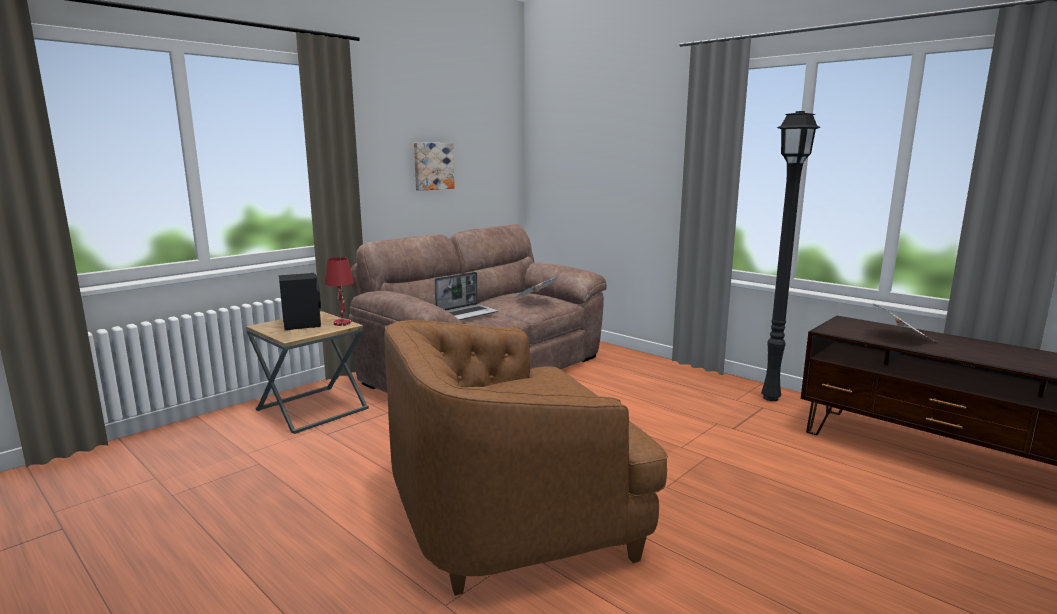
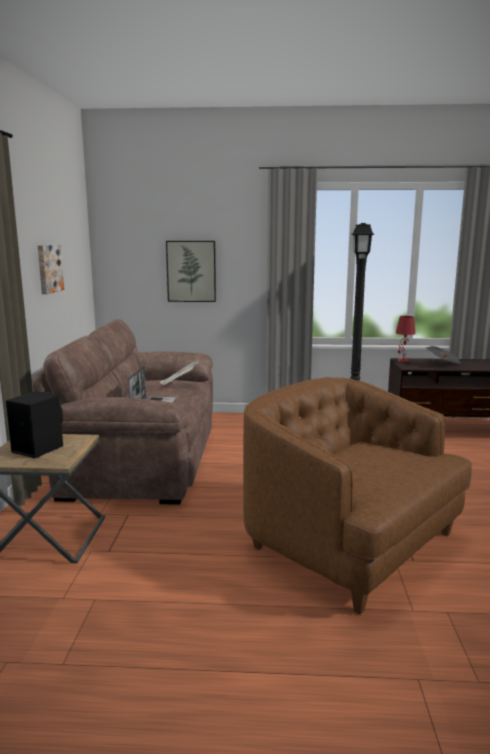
camera: 40 degrees left, 0 degrees up
red table lamp [325,257,354,326] -> red table lamp moved to [396,316,416,363]
brown armchair [385,320,668,596] -> brown armchair turned 105 degrees clockwise [243,377,472,615]
none -> picture [166,241,216,302]

